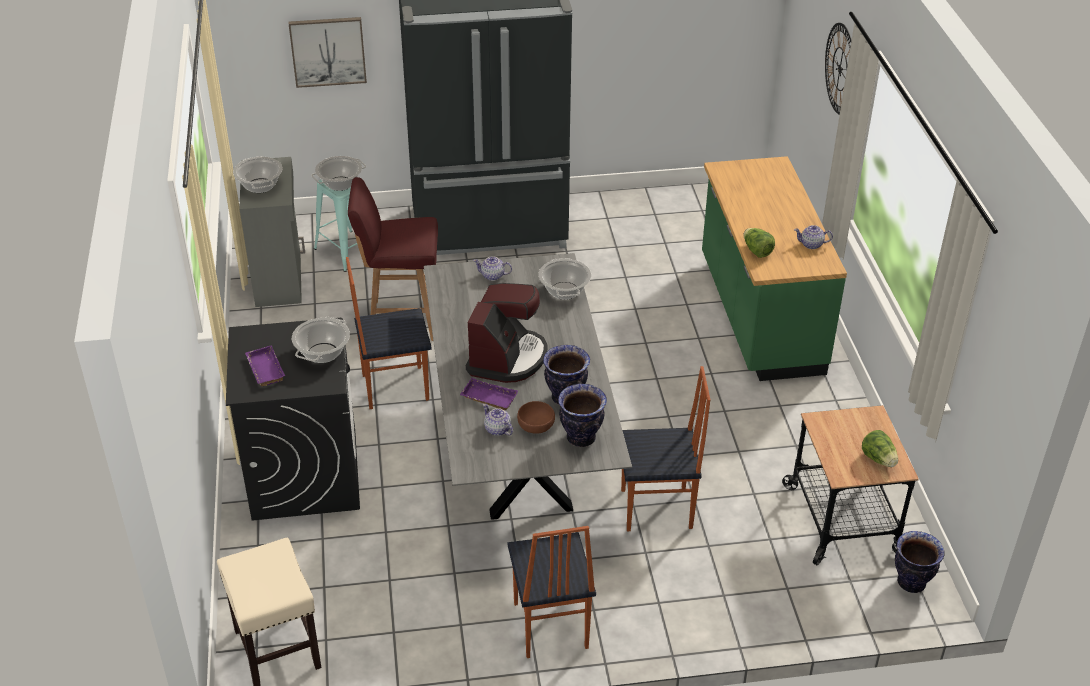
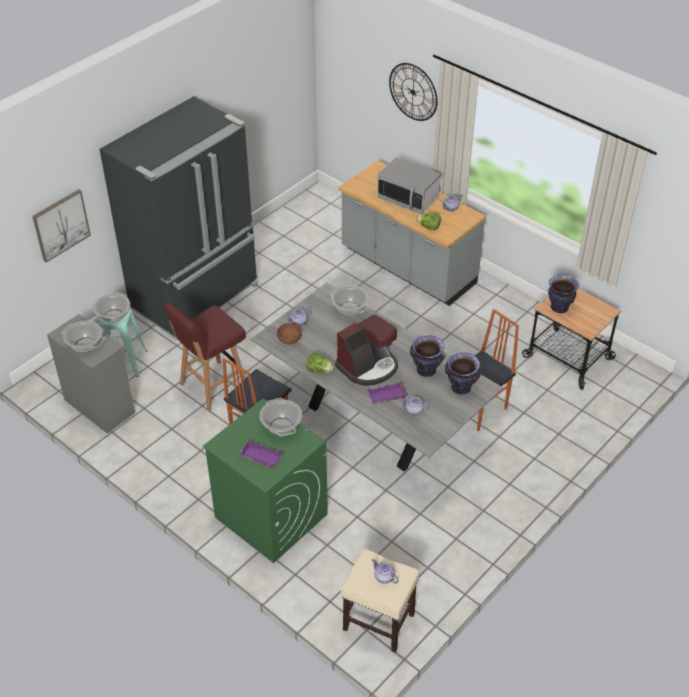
camera: 40 degrees left, 5 degrees up
black washing machine [226,318,360,521] -> green washing machine [203,399,328,563]
coffee machine [466,283,547,383] -> coffee machine turned 75 degrees clockwise [335,315,398,386]
chair [507,526,596,658] -> none
brown bowl [517,401,555,434] -> brown bowl moved to [277,323,301,344]
green counter [702,156,847,381] -> grey counter [339,160,486,306]
lettuce [862,430,898,467] -> lettuce moved to [306,353,334,373]
vase [895,531,944,593] -> vase moved to [548,274,579,313]
none -> teapot [372,559,399,584]
none -> microwave [377,157,441,214]

